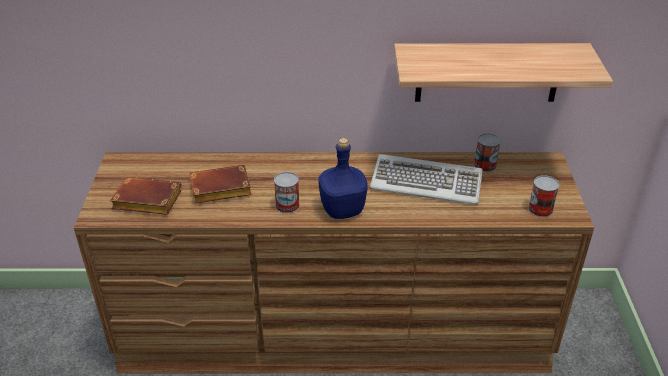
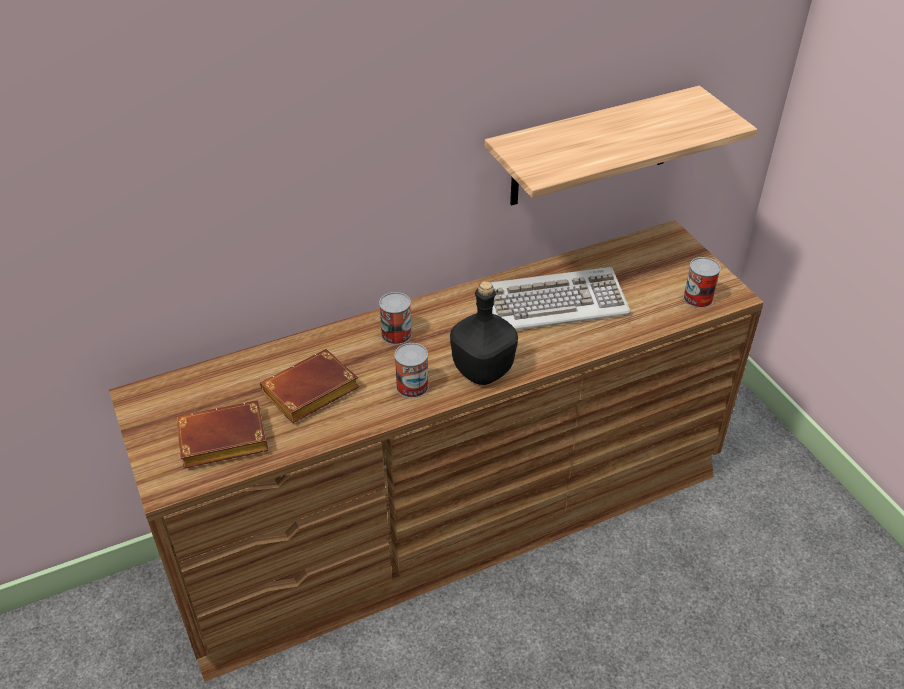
camera: 25 degrees left, 5 degrees up
blue bottle [318,138,368,219] -> black bottle [450,281,518,385]
can [474,133,501,172] -> can moved to [379,292,412,345]

